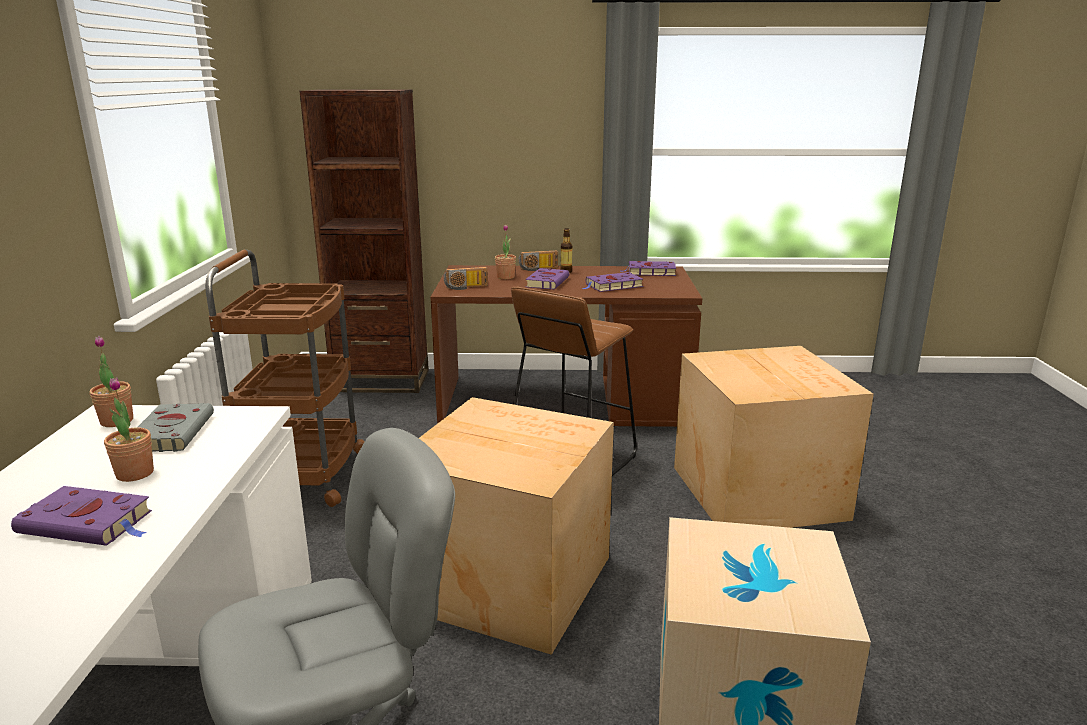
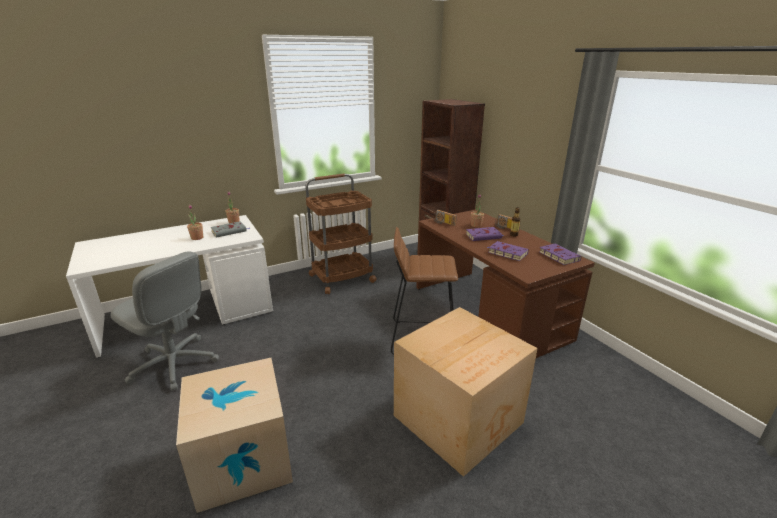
camera: 60 degrees right, 5 degrees up
purple book [11,486,152,546] -> none
cardboard box [419,397,614,655] -> none

